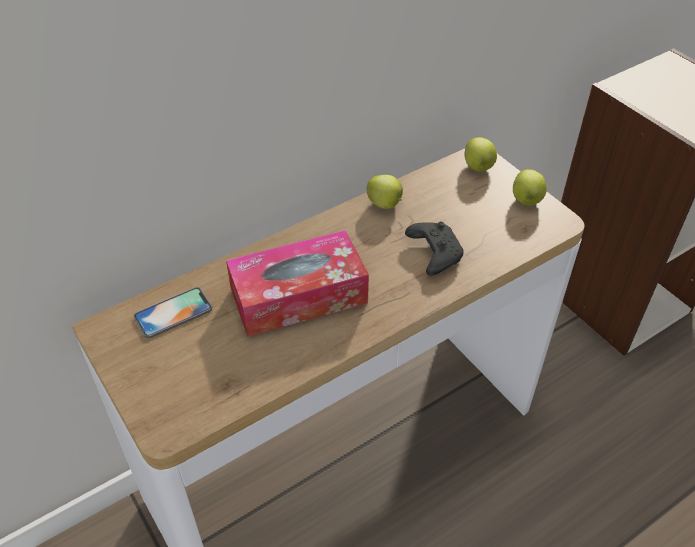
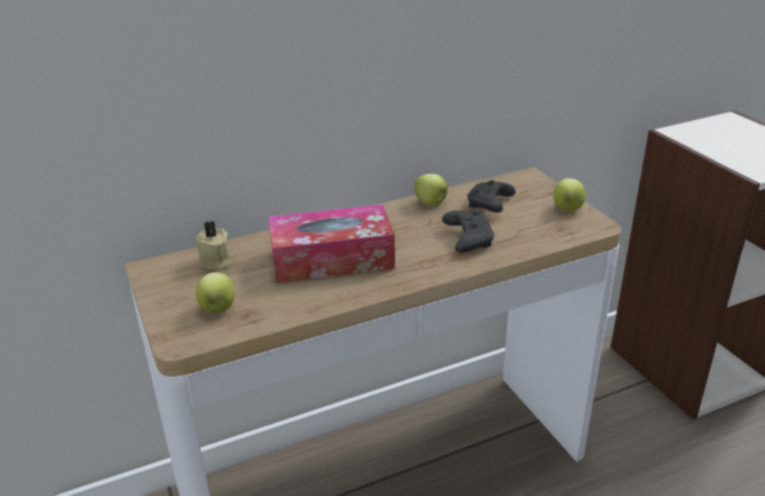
camera: 10 degrees right, 15 degrees down
phone [134,287,212,338] -> beige candle [196,221,232,270]
apple [465,137,497,172] -> apple moved to [195,272,235,313]
none -> black game controller [467,180,516,213]

